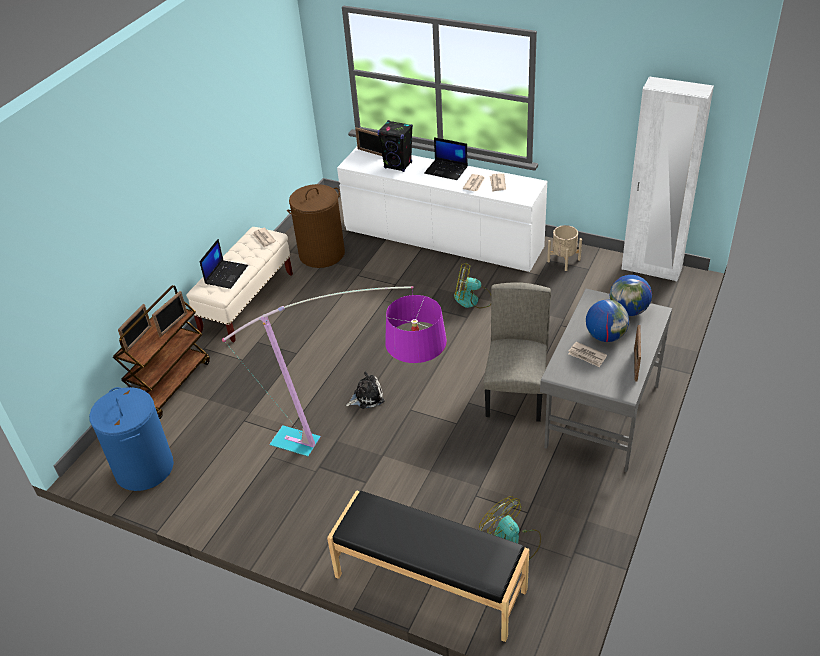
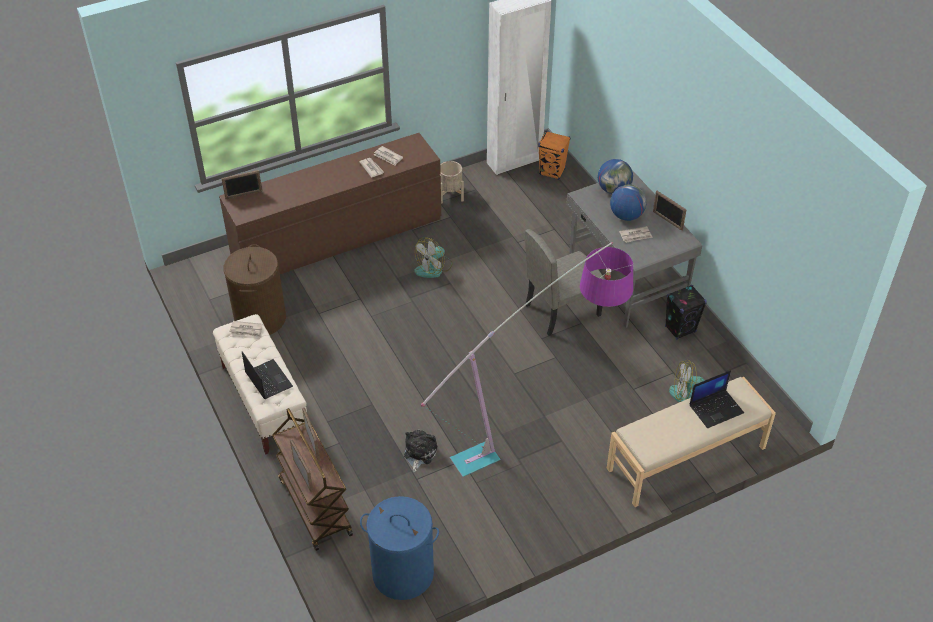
camera: 55 degrees left, 5 degrees up
black bench [327,490,529,642] -> beige bench [607,377,776,507]
white dresser [337,147,547,272] -> brown dresser [219,133,441,274]
plush toy [346,371,384,409] -> plush toy moved to [404,430,437,472]
black speaker [377,120,413,172] -> black speaker moved to [665,285,707,340]
laptop [424,137,468,180] -> laptop moved to [689,370,744,428]
beige chair [484,282,551,422] -> beige chair turned 75 degrees counterclockwise [525,229,605,336]
none -> orange speaker [538,131,571,180]

